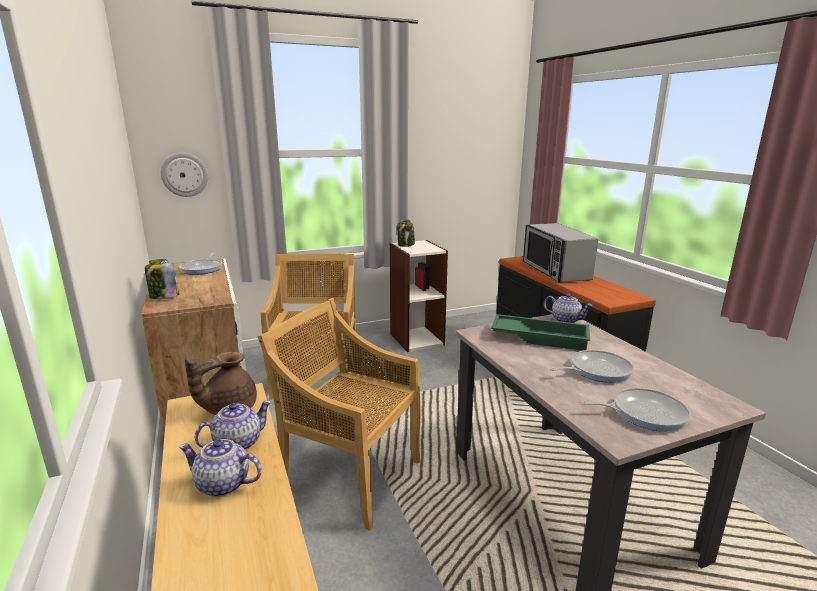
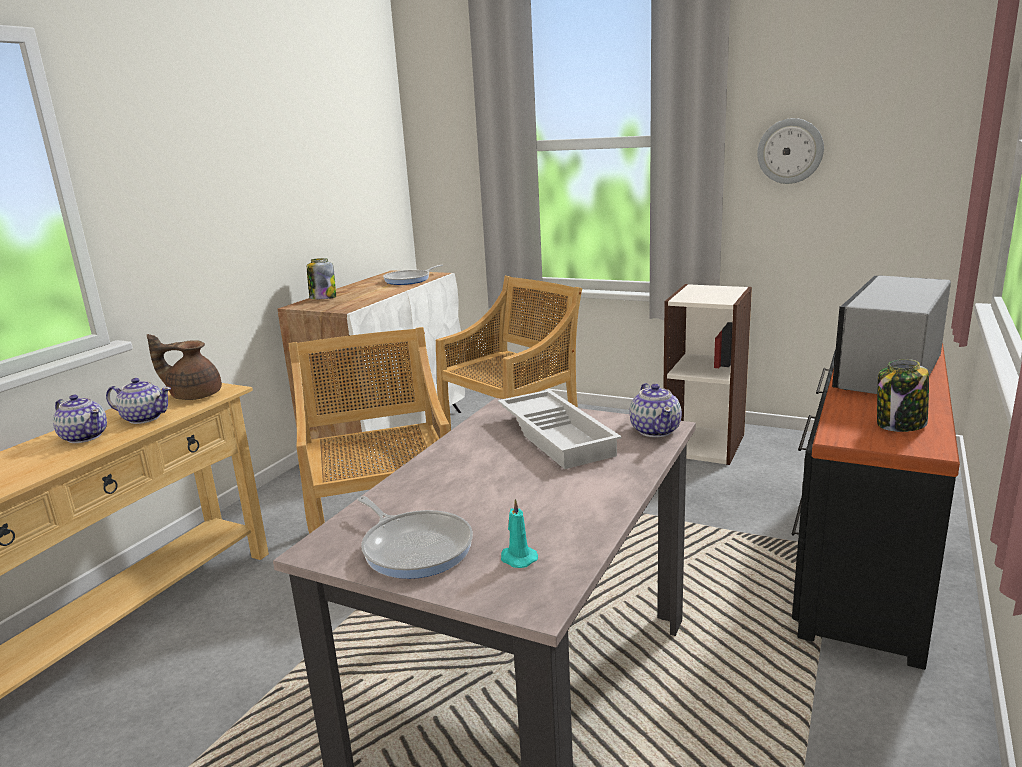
camera: 50 degrees right, 0 degrees up
wall clock [161,153,208,197] -> wall clock moved to [757,118,824,184]
teapot [179,439,262,497] -> teapot turned 150 degrees clockwise [53,395,107,443]
jar [397,219,415,247] -> jar moved to [877,359,929,432]
green tray [491,314,590,351] -> white tray [498,390,622,469]
frying pan [550,350,634,383] -> none
none -> turquoise candle [501,499,538,568]

